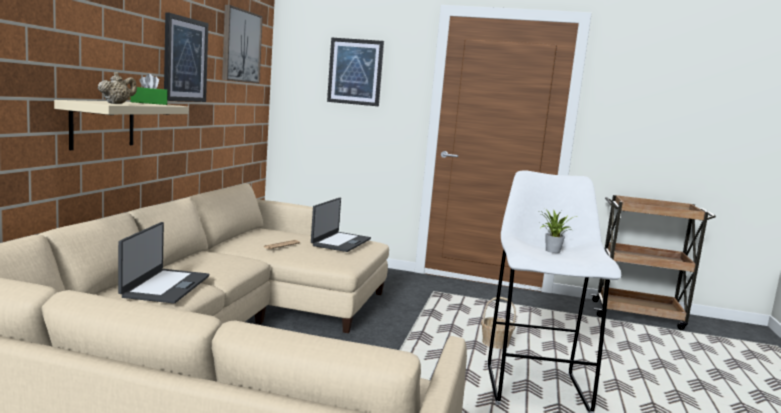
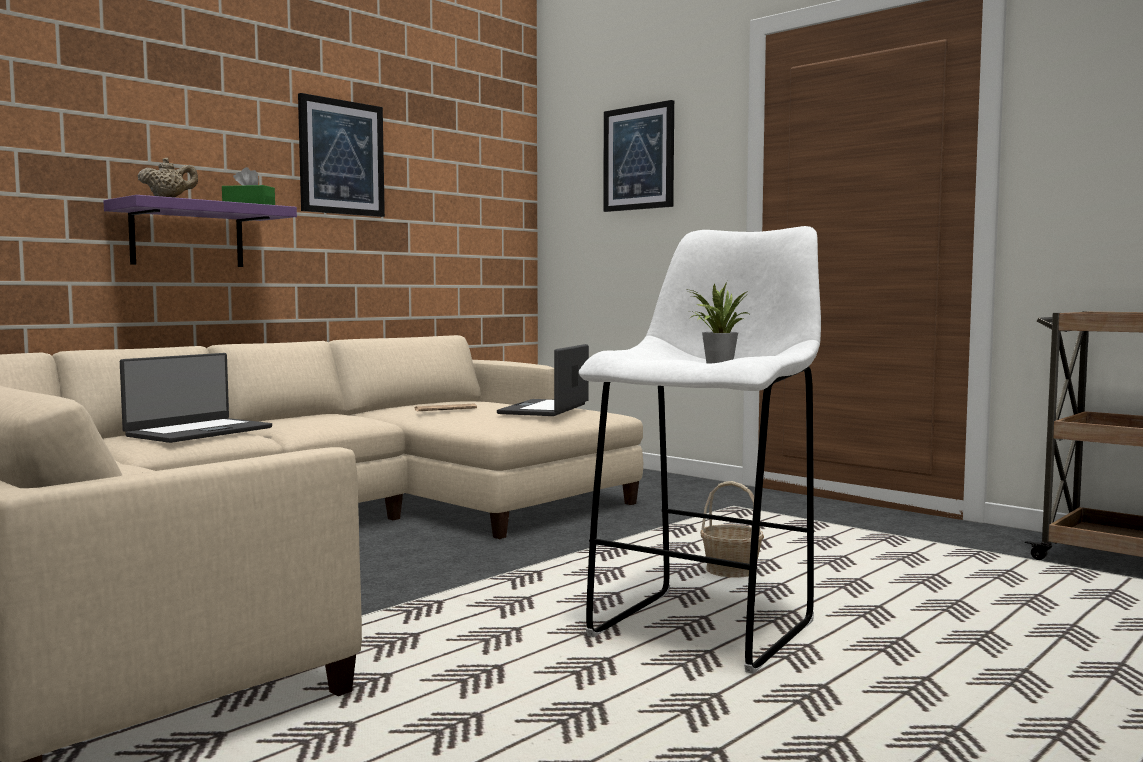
camera: 30 degrees right, 5 degrees down
beige shelf [54,100,189,150] -> purple shelf [104,195,297,267]
picture [222,5,263,83] -> none
laptop [311,198,371,252] -> laptop turned 150 degrees clockwise [497,344,589,416]

